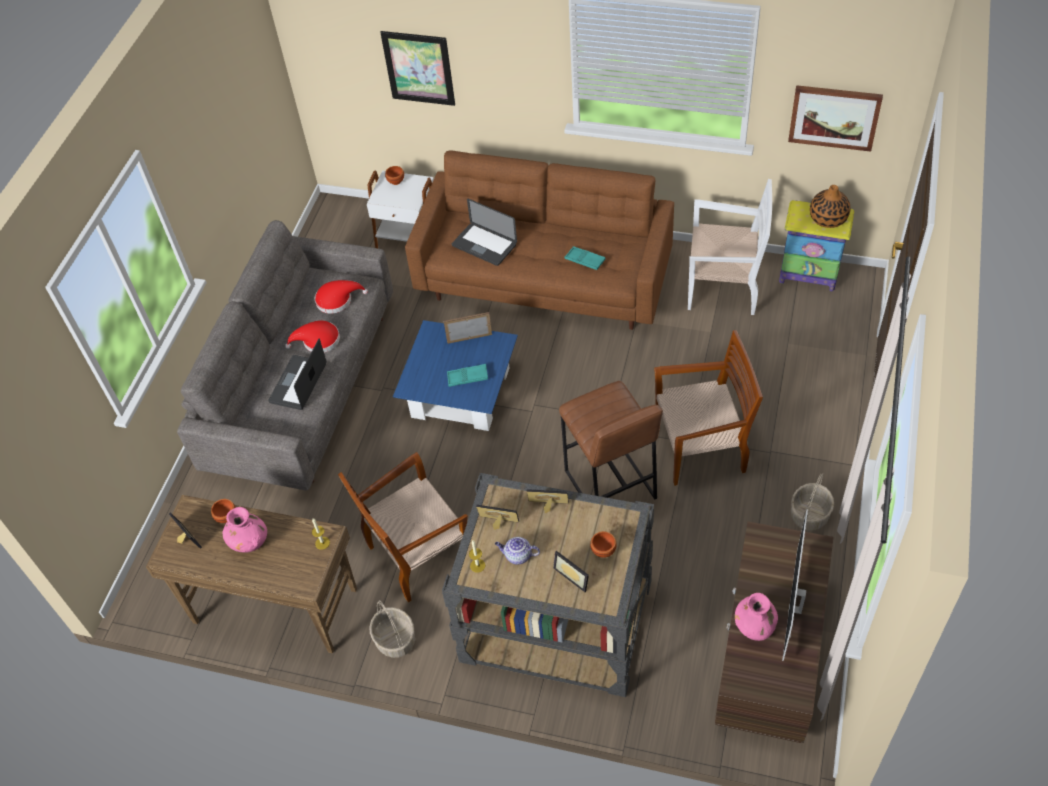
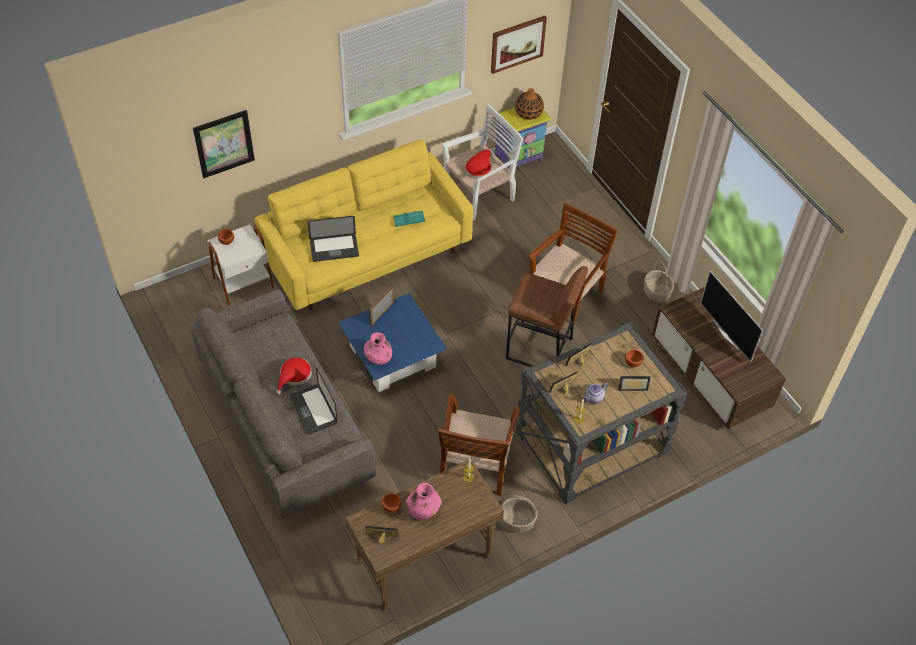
camera: 50 degrees left, 0 degrees up
red hat [315,280,368,314] -> red hat moved to [465,149,492,179]
brown sofa [405,150,674,330] -> yellow sofa [255,140,473,311]
turquoise tray [447,364,488,387] -> none
pink vase [735,593,778,641] -> pink vase moved to [364,332,392,365]

